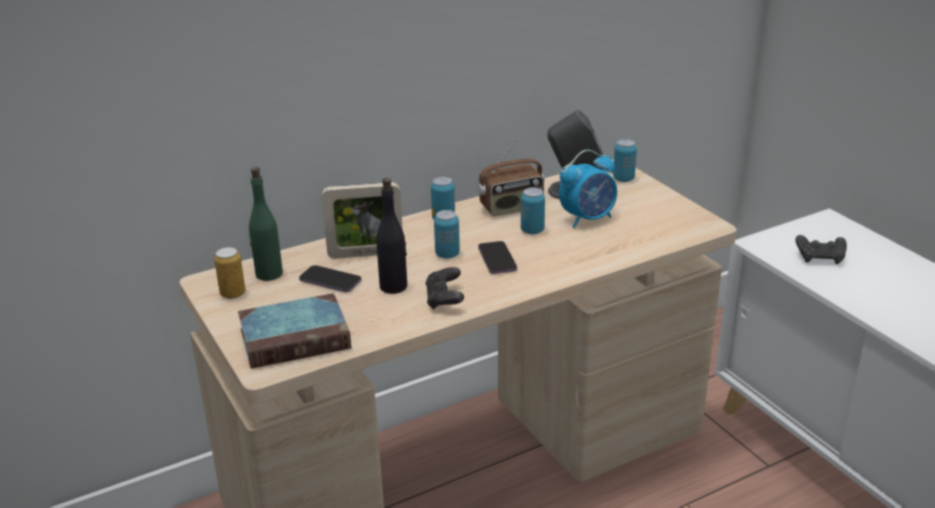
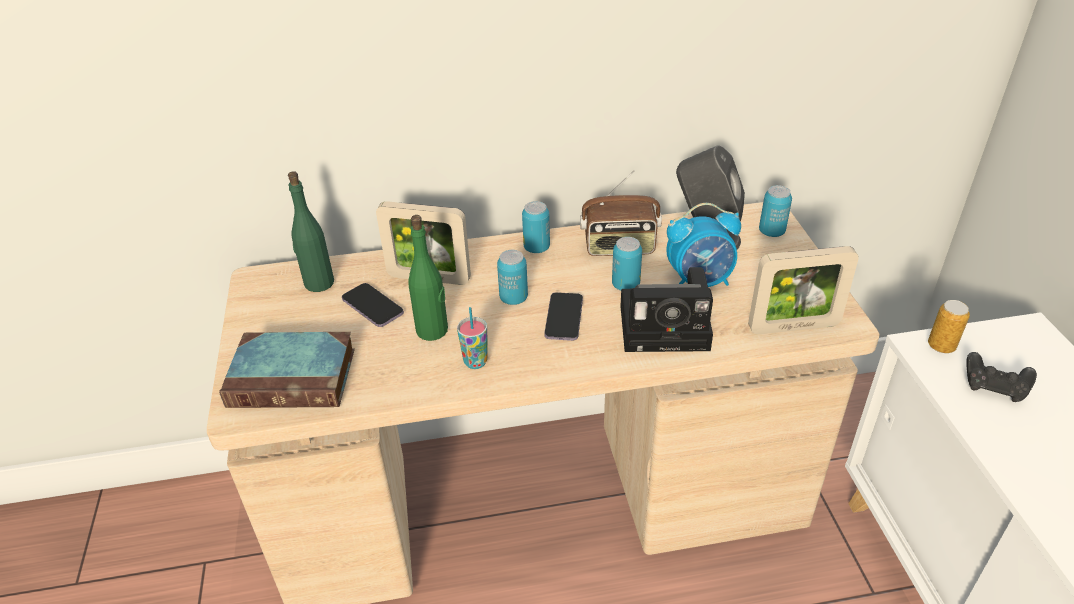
camera: 20 degrees right, 10 degrees up
can [214,247,246,299] -> can moved to [928,300,970,353]
black bottle [376,178,407,294] -> green bottle [408,215,448,341]
black game controller [426,267,464,310] -> cup [457,307,488,369]
none -> camera [620,267,713,352]
none -> picture frame [748,246,859,334]

